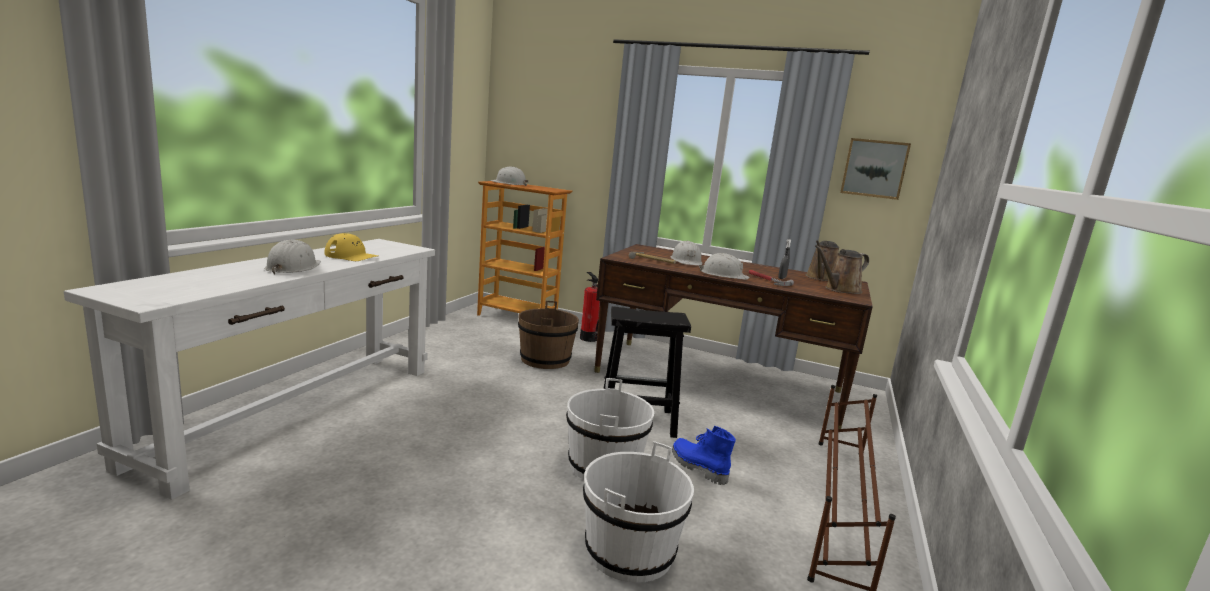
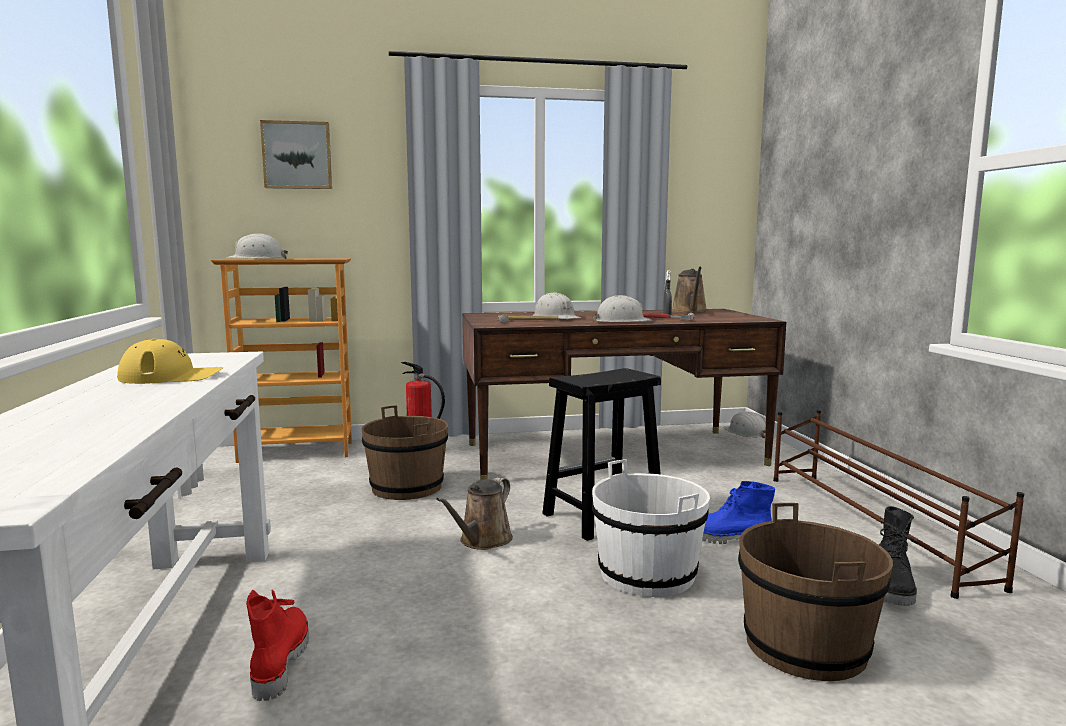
camera: 30 degrees left, 5 degrees down
white hard hat [265,239,321,275] -> white hard hat moved to [723,412,766,438]
white bucket [583,441,694,583] -> brown bucket [738,503,893,681]
brown watering can [815,245,869,294] -> brown watering can moved to [436,477,513,550]
picture [840,138,911,200] -> picture moved to [260,120,332,189]
none -> red boot [246,590,309,701]
none -> black boot [879,506,918,606]

